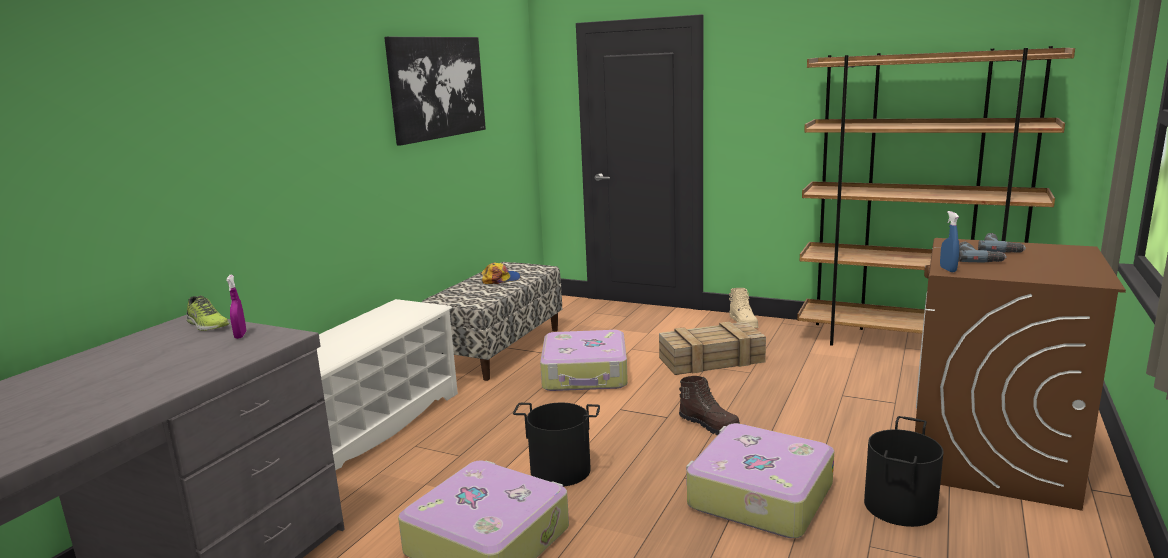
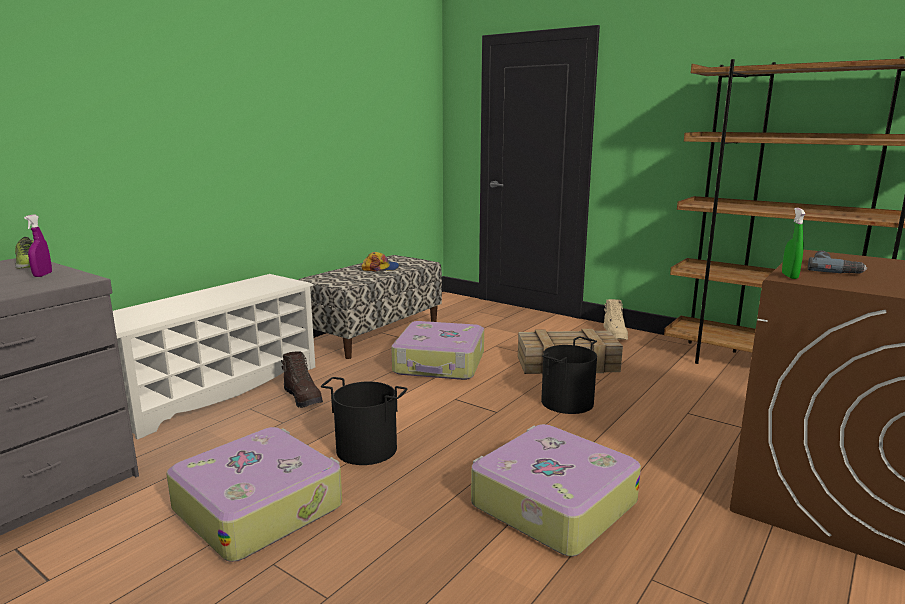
camera: 10 degrees right, 0 degrees up
picture [384,37,486,146] -> none
brown boot [679,376,740,435] -> brown boot moved to [281,351,323,408]
black bucket [864,416,943,527] -> black bucket moved to [541,336,597,414]
blue spray bottle [940,211,959,272] -> green spray bottle [782,208,806,279]
power drill [978,233,1026,253] -> none

